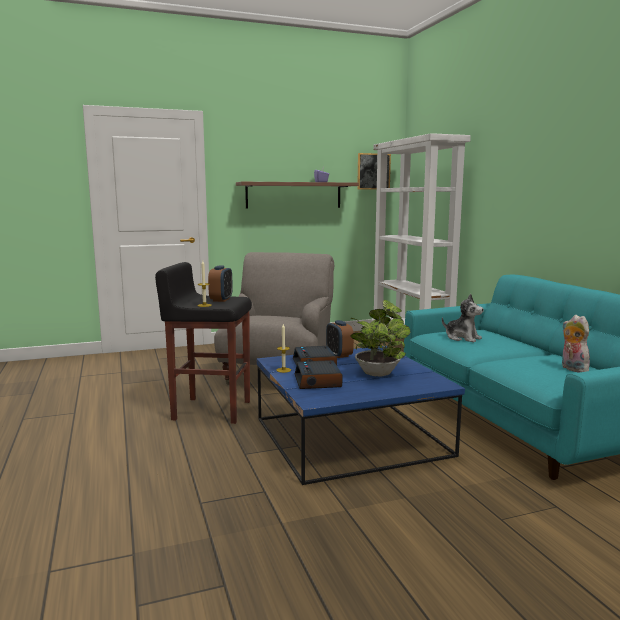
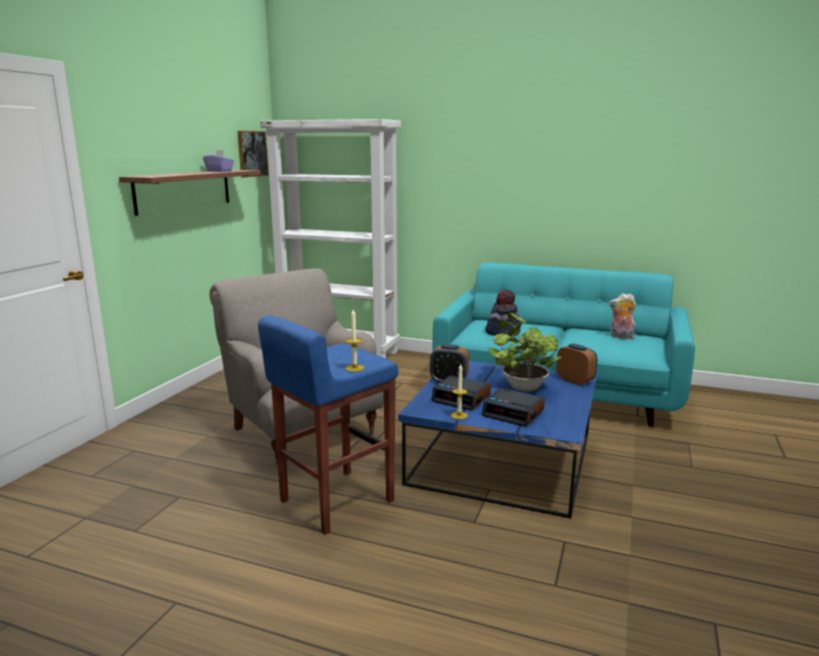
camera: 50 degrees left, 5 degrees up
black stool [155,262,252,424] -> blue stool [258,315,398,535]
alarm clock [208,265,233,302] -> alarm clock moved to [556,343,597,386]
plush toy [442,294,484,342] -> hat [485,289,520,336]

